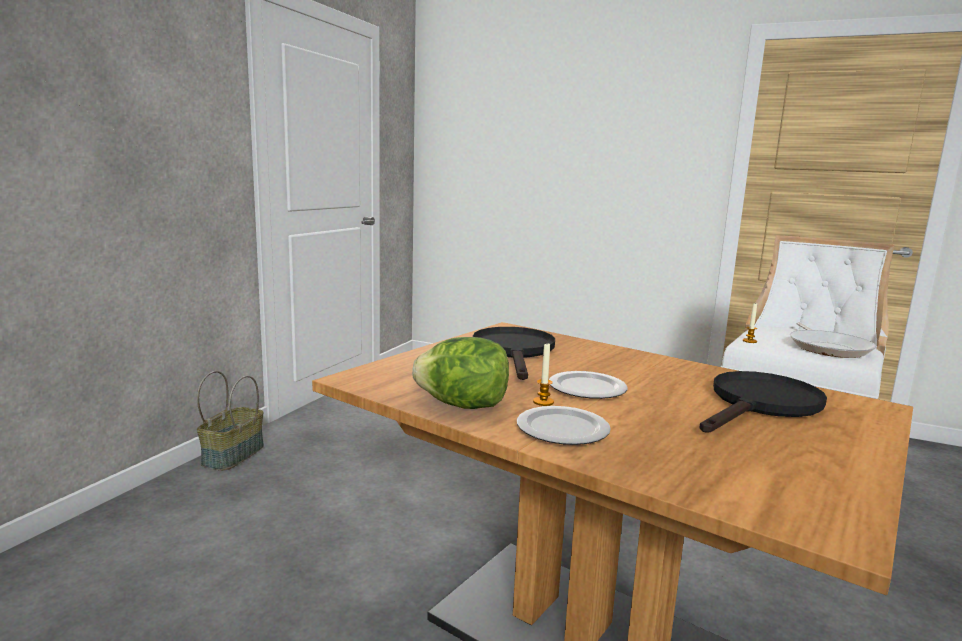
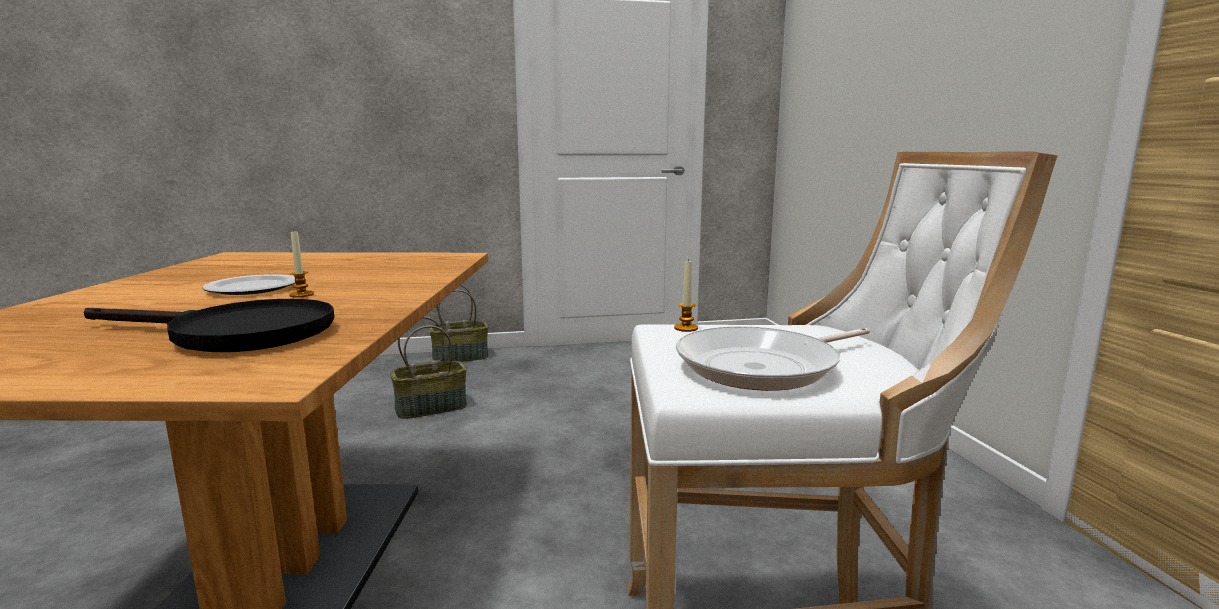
camera: 55 degrees right, 0 degrees up
lettuce [412,337,509,409] -> none
black frying pan [473,327,555,380] -> none
plate [517,406,611,445] -> none
candle [533,344,554,406] -> candle moved to [289,231,314,298]
none -> basket [390,317,467,419]

